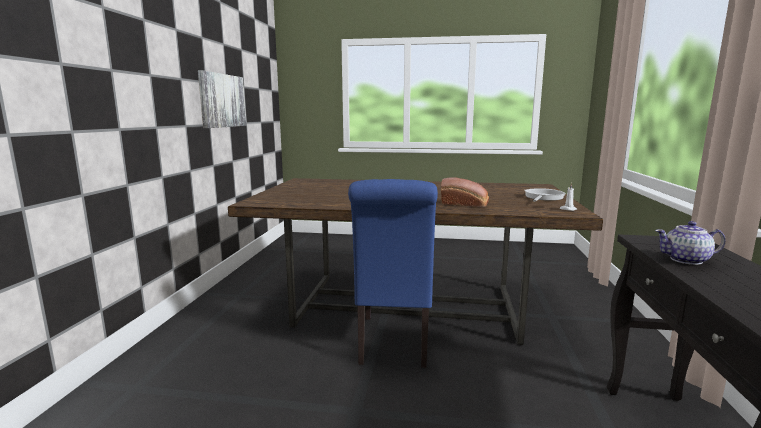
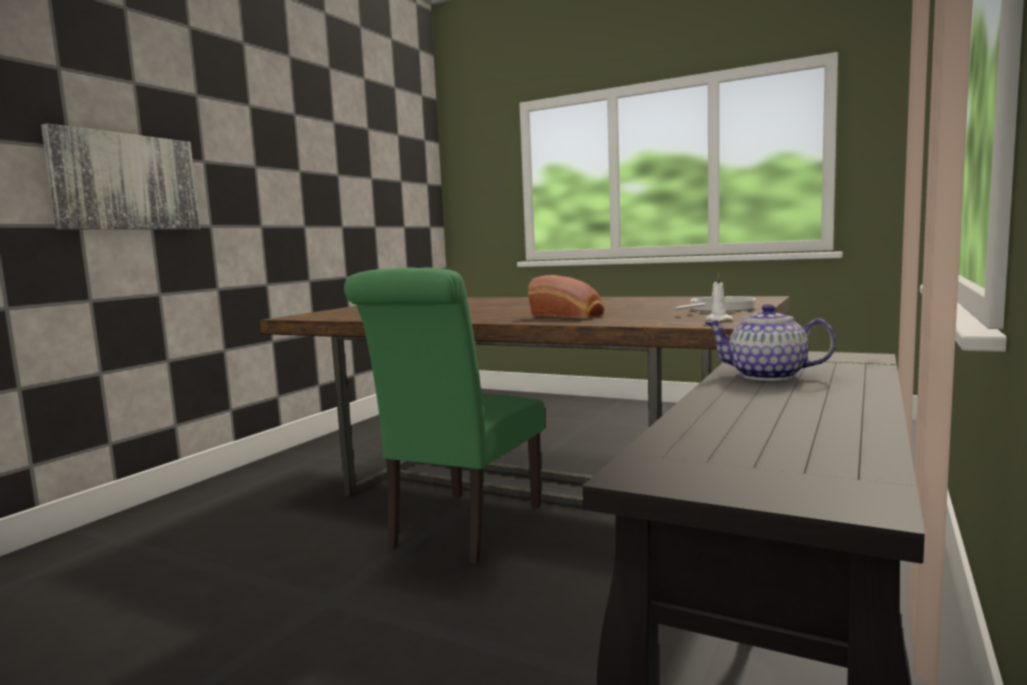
camera: 20 degrees right, 5 degrees down
picture [198,70,246,128] -> picture moved to [41,123,200,230]
blue chair [348,179,438,368] -> green chair [344,267,545,564]

